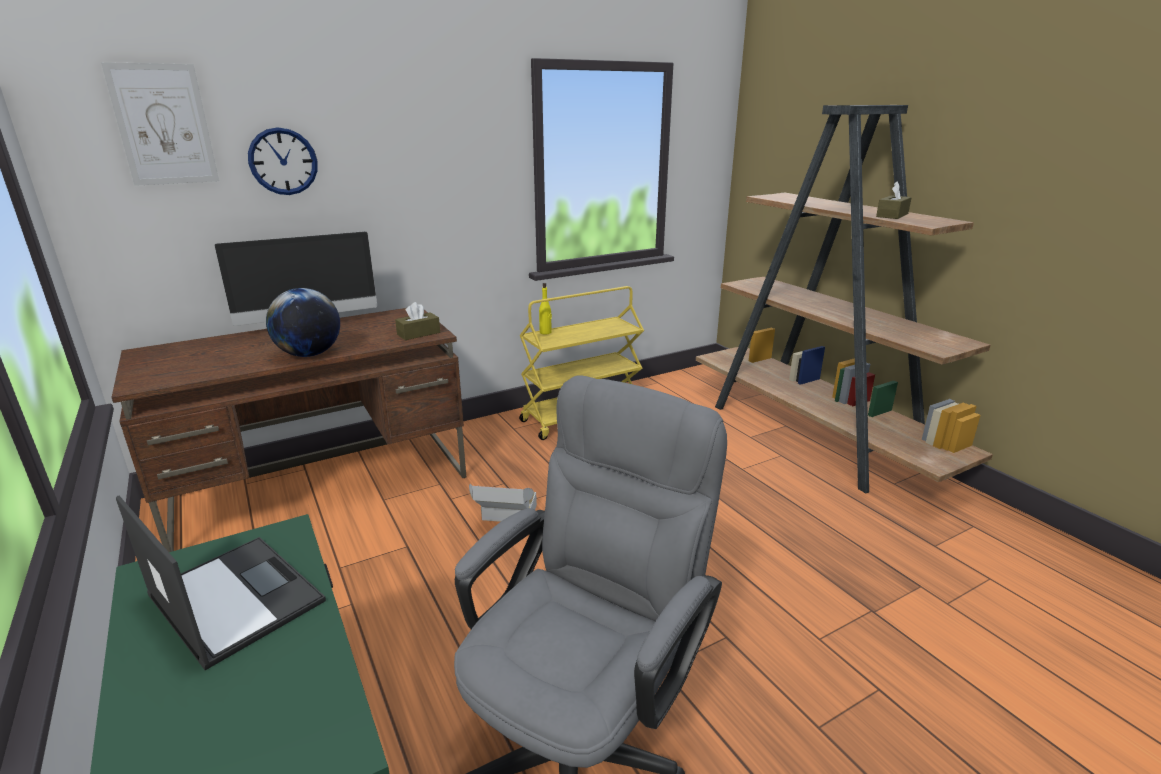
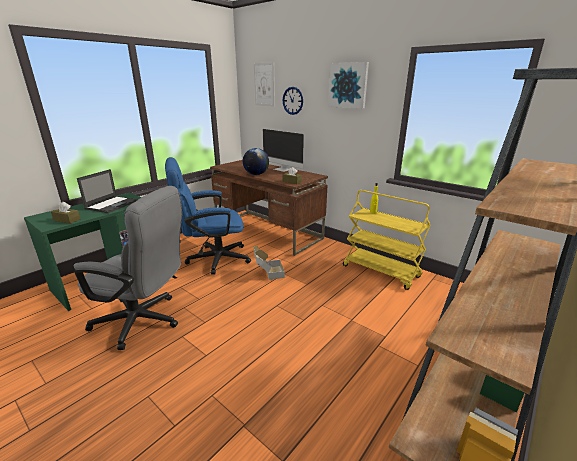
camera: 70 degrees right, 0 degrees up
brown tissue box [876,181,912,219] -> brown tissue box moved to [51,202,81,224]
none -> blue office chair [165,157,251,275]
none -> picture [328,62,369,108]

